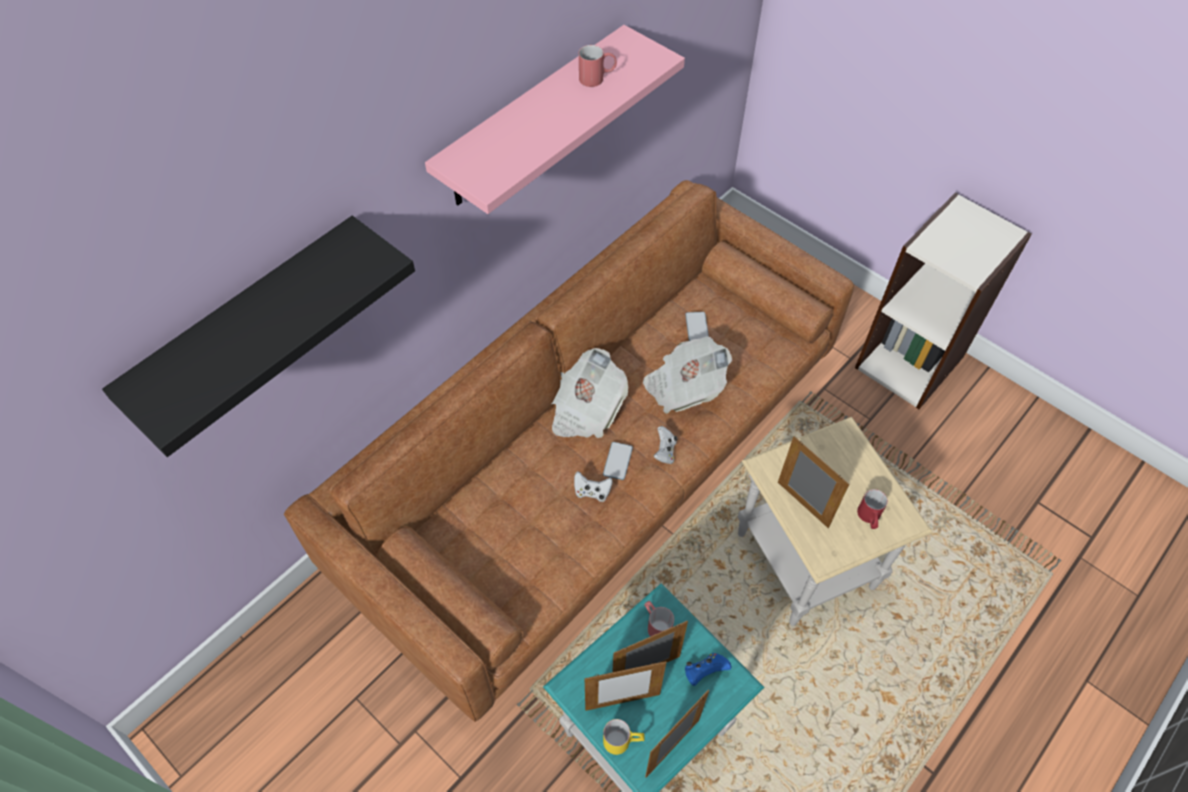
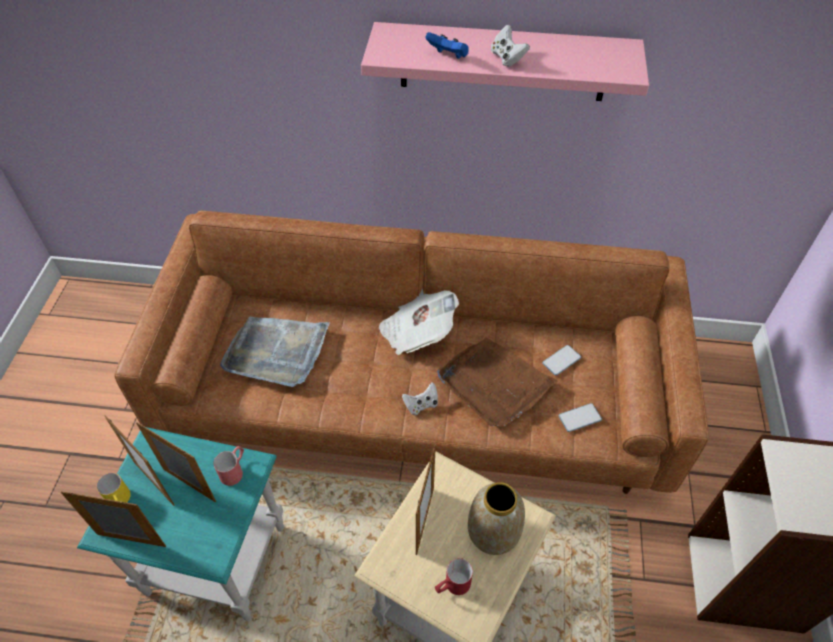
camera: 55 degrees right, 5 degrees down
black shelf [102,216,415,457] -> none
white game controller [574,471,612,502] -> white game controller moved to [491,25,530,67]
red mug [579,45,617,87] -> none
phone [603,442,633,480] -> phone moved to [559,403,602,432]
newspaper [643,336,732,414] -> brown tray [437,338,558,427]
blue game controller [685,653,731,686] -> blue game controller moved to [425,32,469,59]
none -> grey tray [220,317,330,387]
none -> vase [468,482,525,555]

